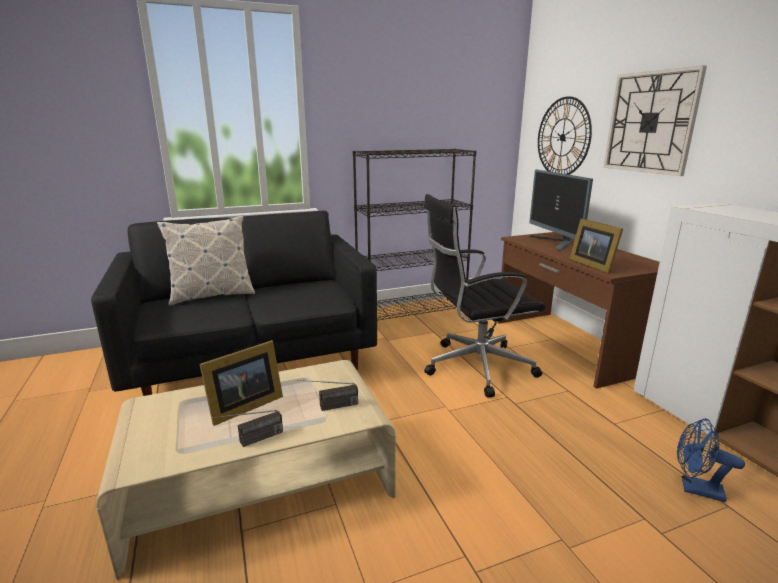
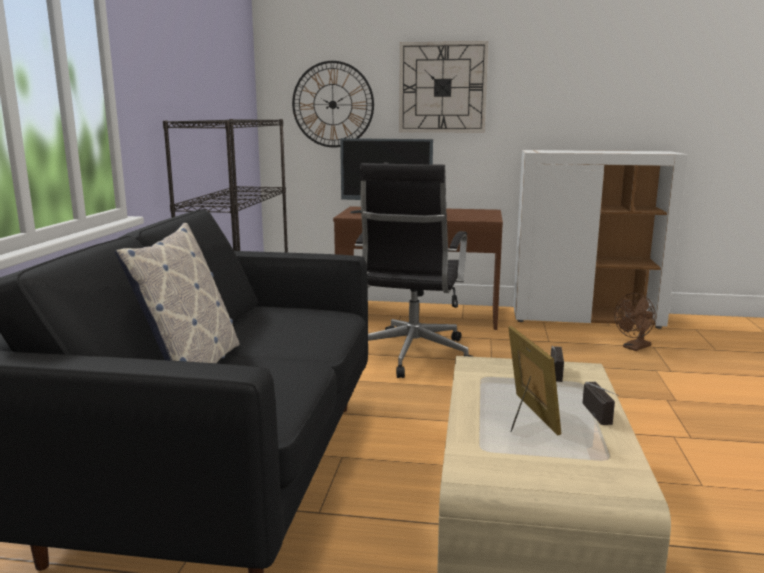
camera: 60 degrees left, 5 degrees down
picture frame [570,219,623,274] -> none
blue fan [677,418,745,502] -> brown fan [614,293,656,351]

